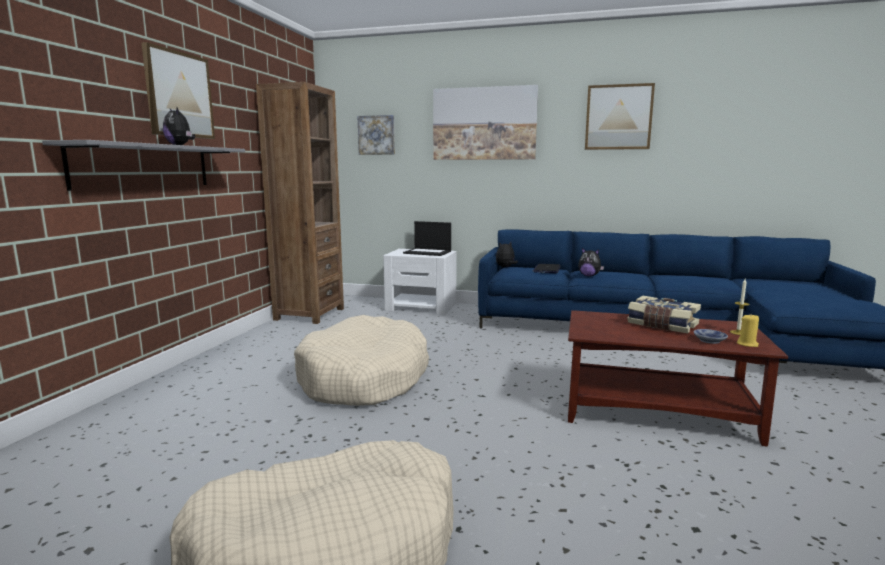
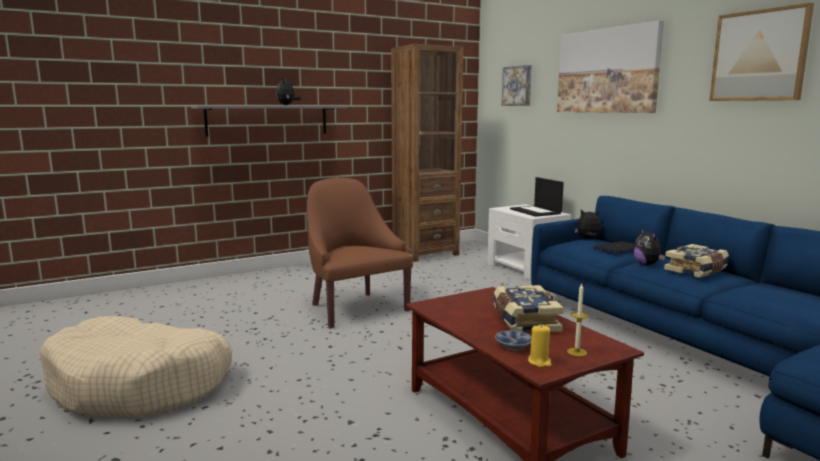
camera: 45 degrees right, 0 degrees up
picture [141,42,215,139] -> none
beige dog bed [294,315,429,406] -> brown armchair [307,178,413,328]
none -> book [664,244,729,278]

